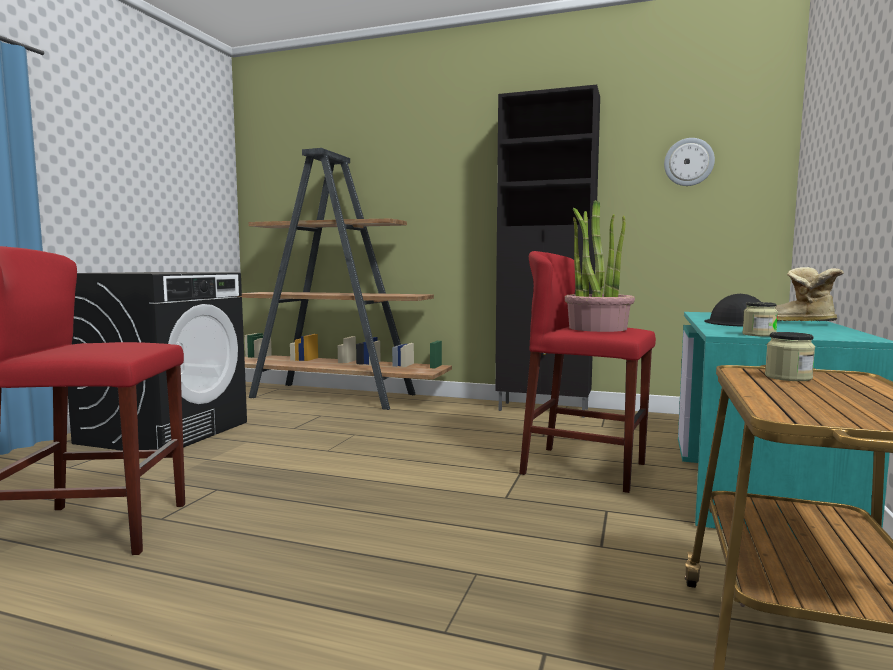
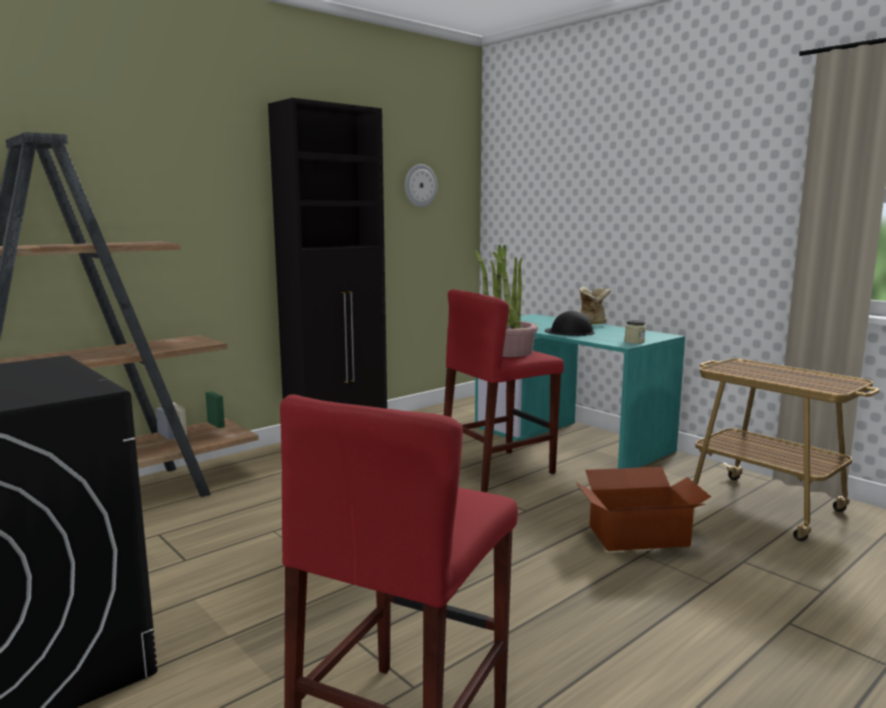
camera: 60 degrees left, 5 degrees up
jar [765,332,815,381] -> none
none -> cardboard box [576,467,711,551]

